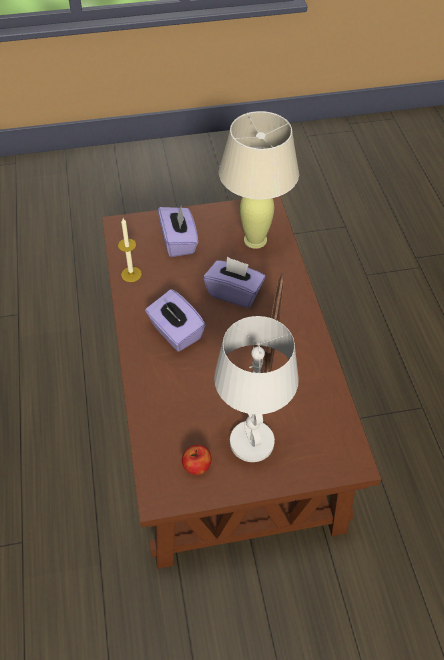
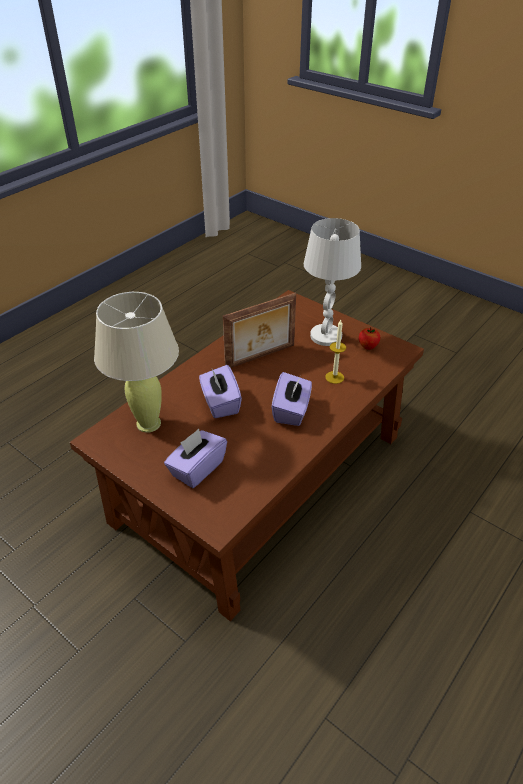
camera: 130 degrees left, 10 degrees down
candle [118,218,142,282] -> candle moved to [325,320,346,384]

